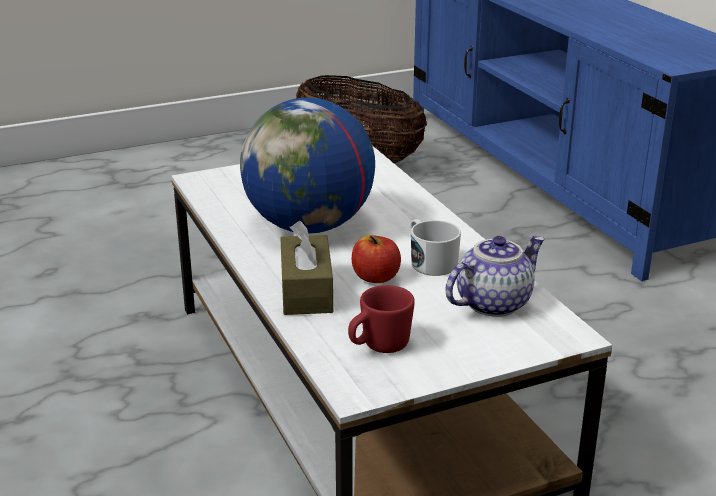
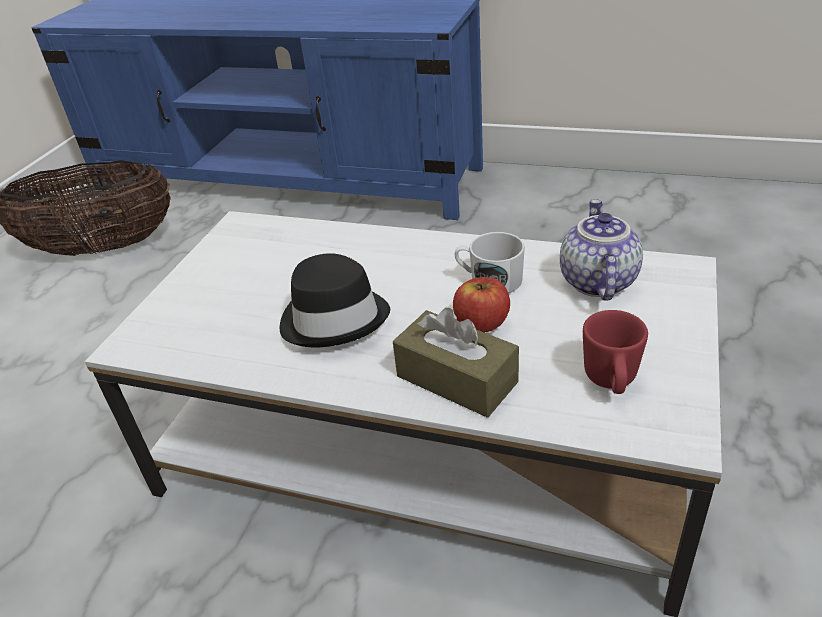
camera: 45 degrees left, 10 degrees up
globe [240,98,375,234] -> black hat [280,253,390,347]

